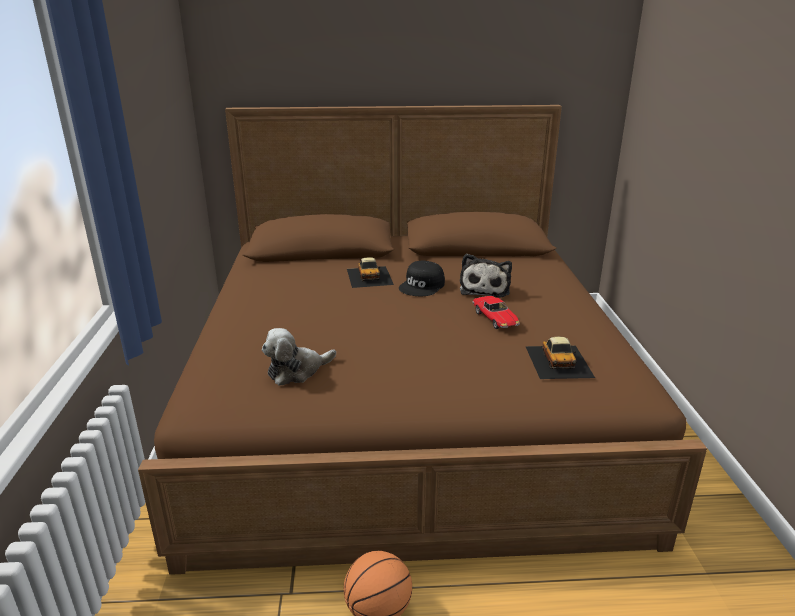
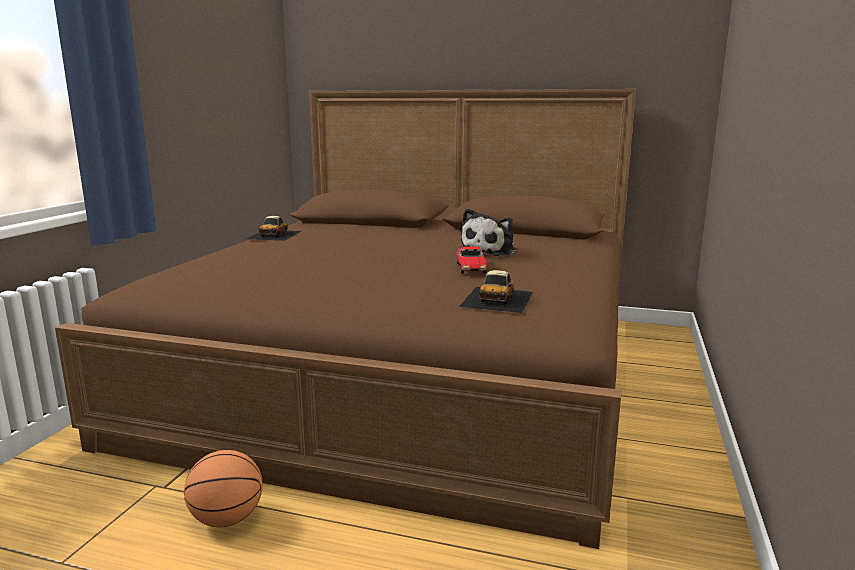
camera: 20 degrees right, 10 degrees down
plush toy [262,328,336,386] -> none
toy car [347,257,394,288] -> toy car moved to [246,216,302,241]
black cap [399,261,445,296] -> none

